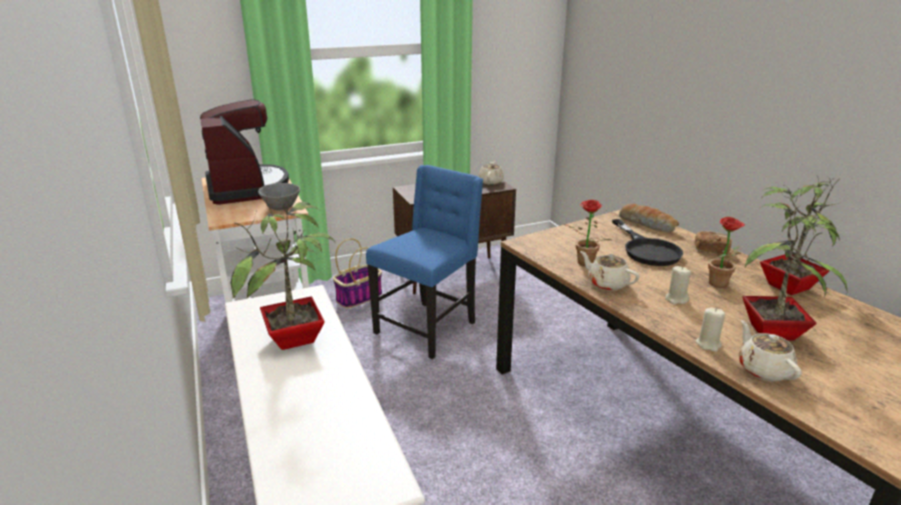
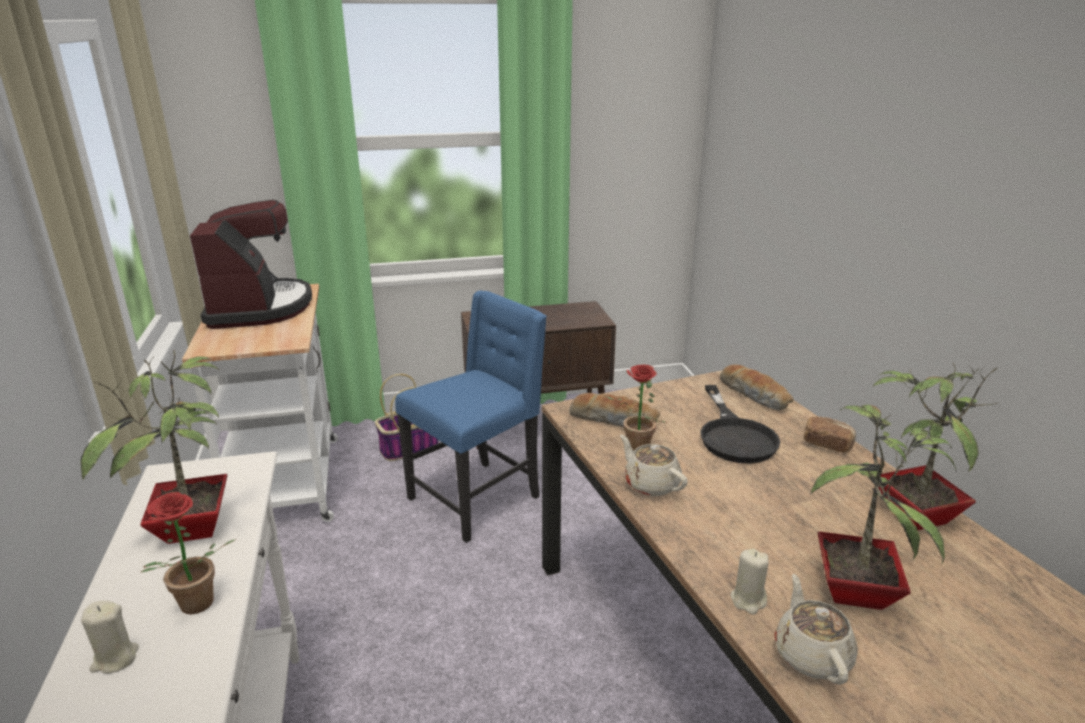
camera: 10 degrees right, 0 degrees up
grey bowl [258,183,300,210] -> none
beige teapot [478,161,504,185] -> none
beige candle [665,266,691,304] -> beige candle moved to [81,600,139,674]
potted plant [708,217,745,288] -> potted plant moved to [141,492,236,615]
none -> bread [569,393,660,427]

